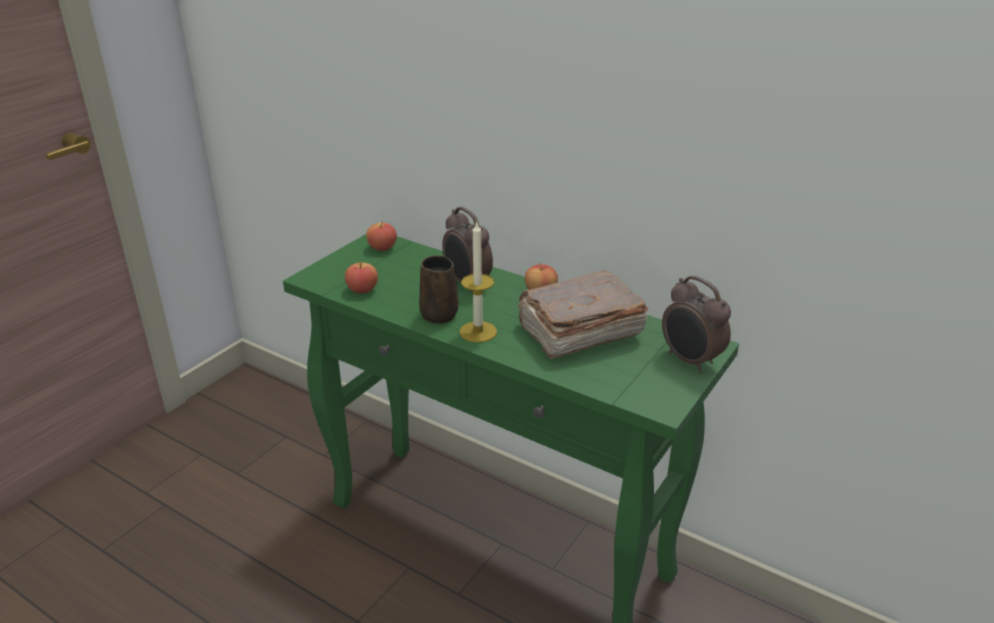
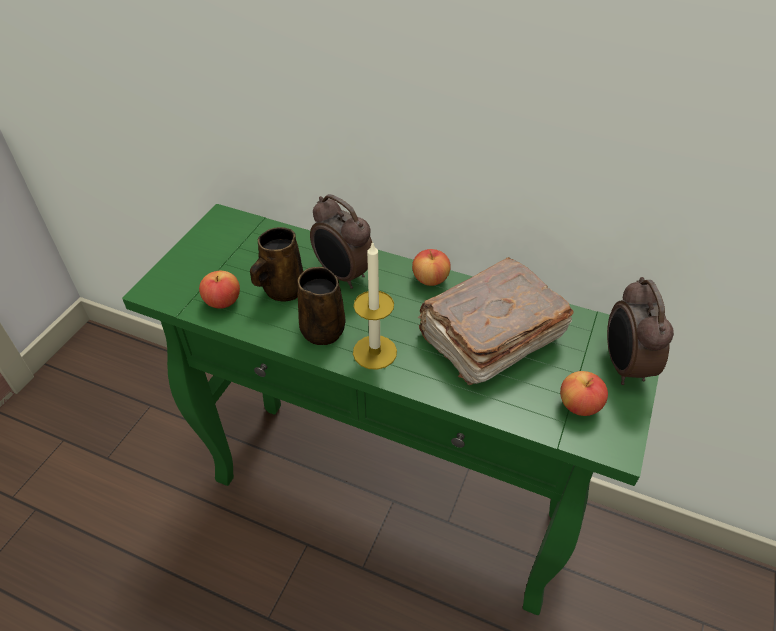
camera: 10 degrees left, 15 degrees up
apple [366,221,397,251] -> apple moved to [560,371,608,416]
alarm clock [662,275,731,373] -> alarm clock turned 45 degrees clockwise [607,277,674,385]
none -> brown mug [250,227,303,301]

